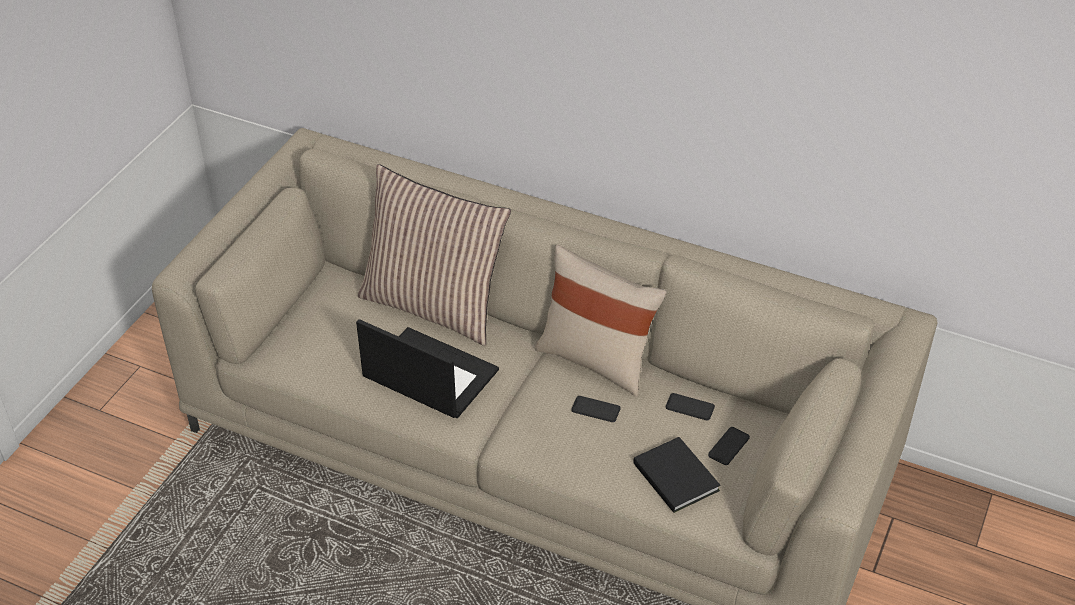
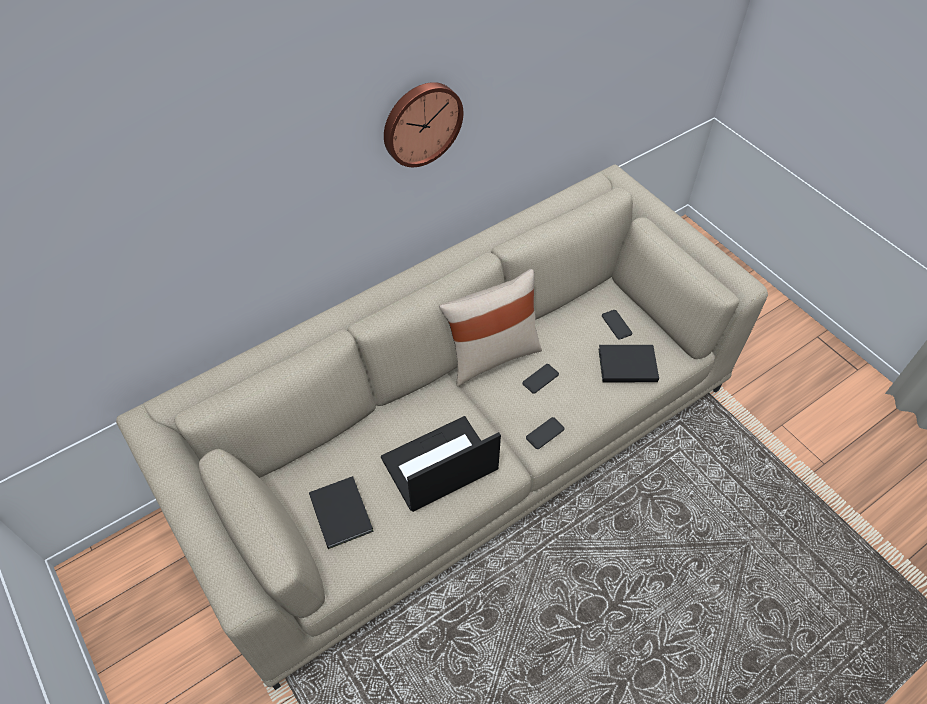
camera: 60 degrees left, 10 degrees up
pillow [357,164,511,346] -> none
phone [666,393,715,420] -> phone moved to [526,417,565,449]
none -> black book [309,476,374,549]
none -> wall clock [384,82,463,167]

